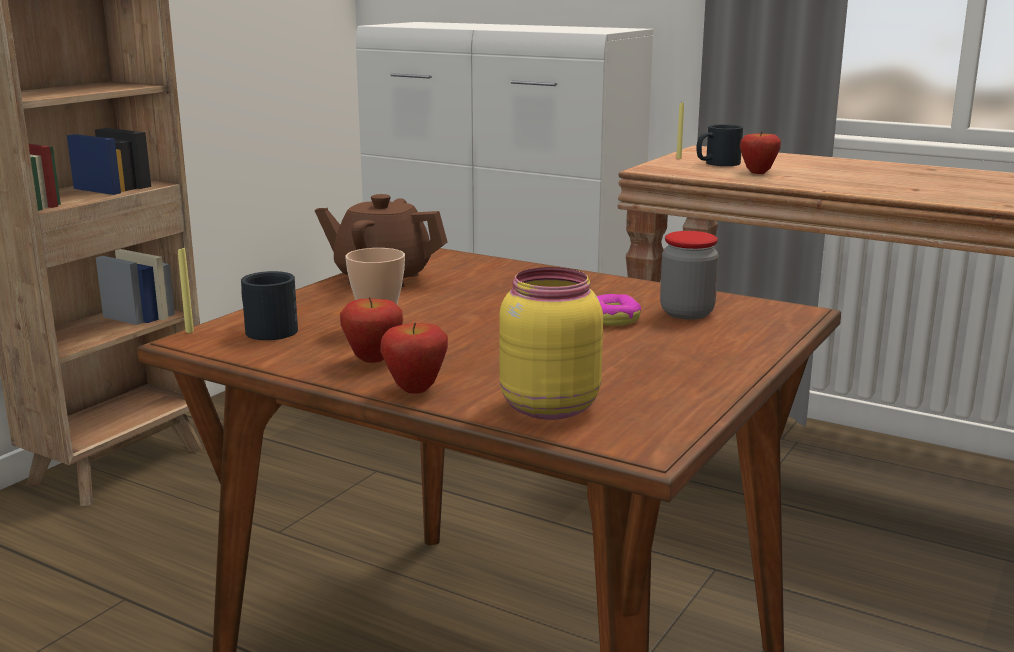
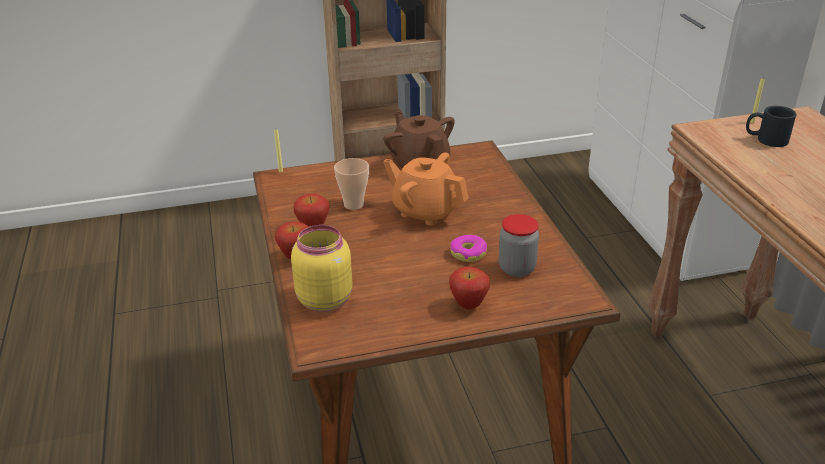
camera: 45 degrees right, 15 degrees up
black mug [241,271,298,340] -> none
apple [740,131,781,174] -> apple moved to [449,267,490,310]
none -> orange teapot [383,152,469,226]

